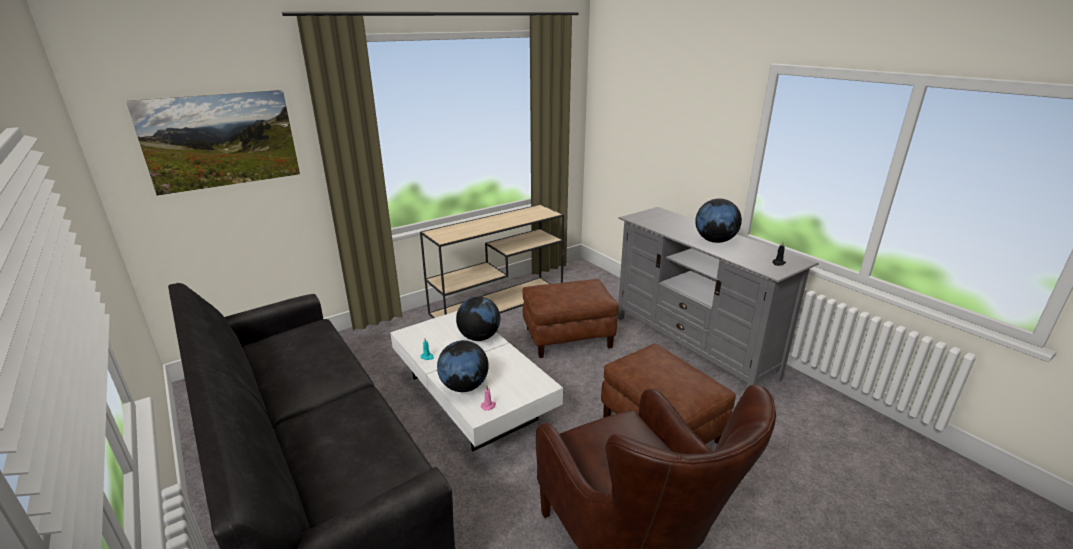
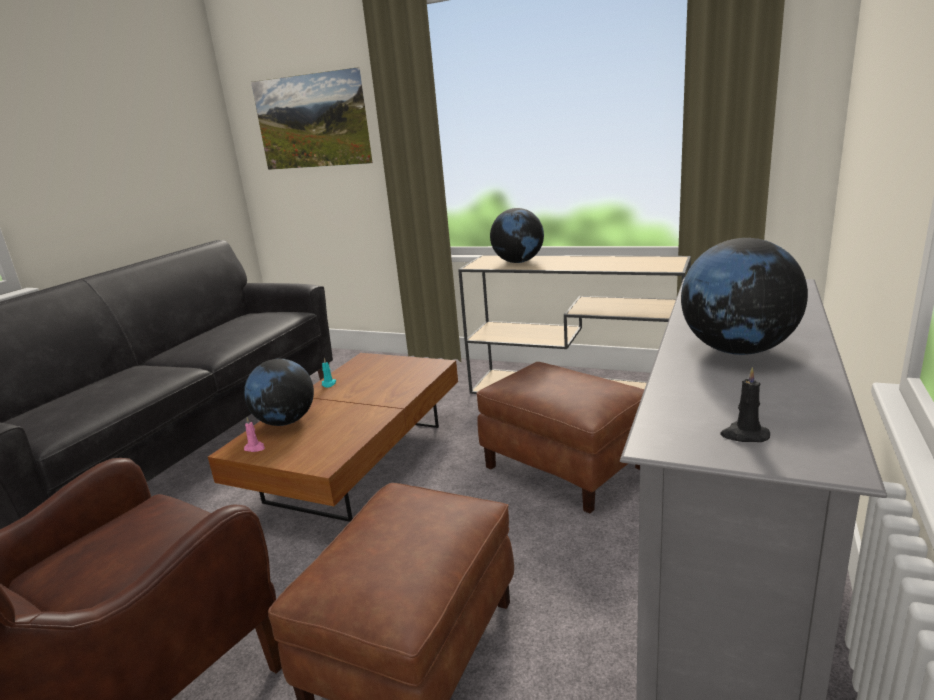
camera: 60 degrees right, 5 degrees down
white coffee table [390,311,563,452] -> brown coffee table [208,353,458,522]
globe [456,297,500,341] -> globe moved to [490,208,544,263]

